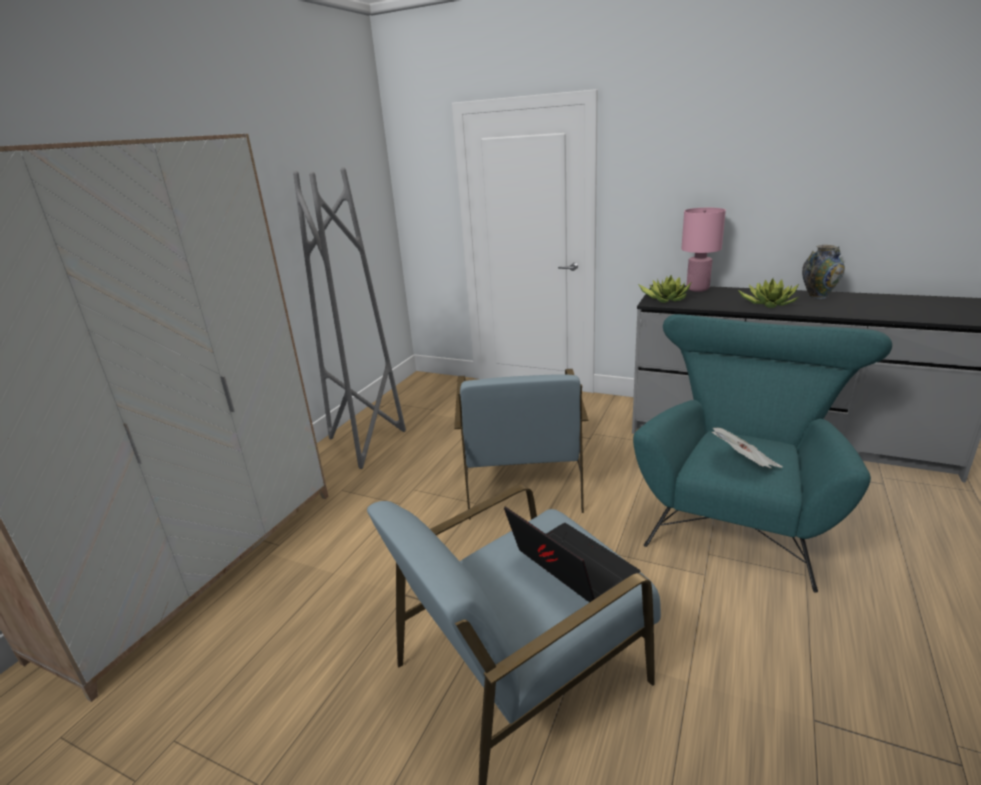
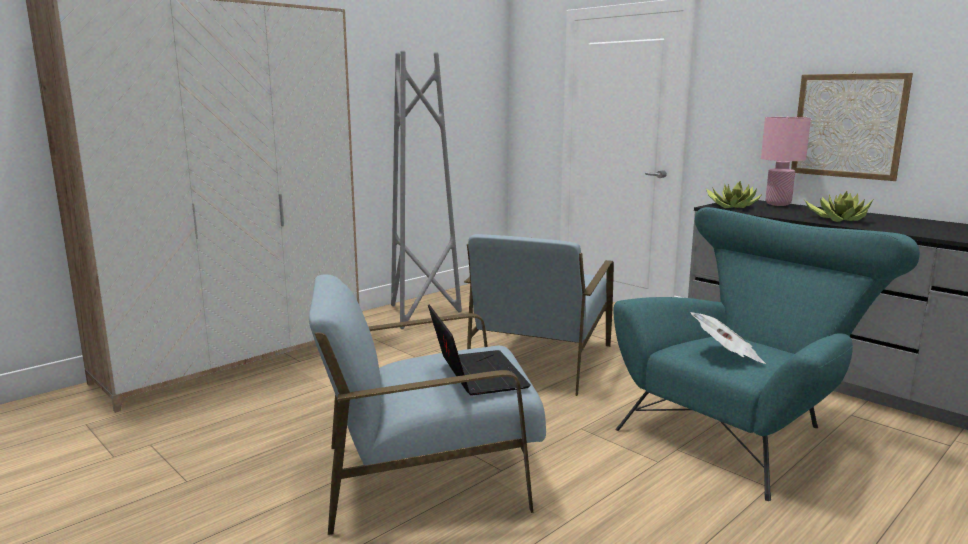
camera: 20 degrees right, 10 degrees down
vase [802,245,845,299] -> none
none -> picture [791,71,913,181]

